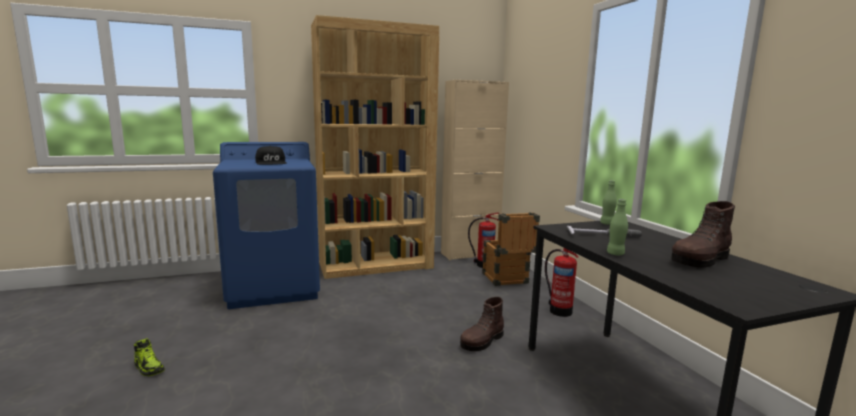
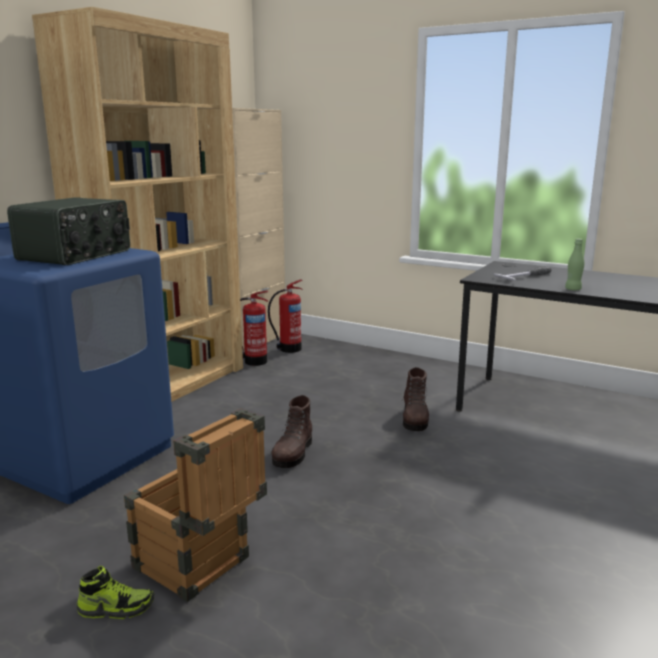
camera: 40 degrees left, 5 degrees up
black cap [255,146,287,165] -> radio [7,197,130,265]
crate [482,212,540,286] -> crate moved to [124,408,267,602]
fire extinguisher [545,248,579,317] -> fire extinguisher moved to [240,290,268,366]
green bottle [600,180,617,225] -> none
brown boot [671,201,735,268] -> brown boot moved to [272,395,312,468]

